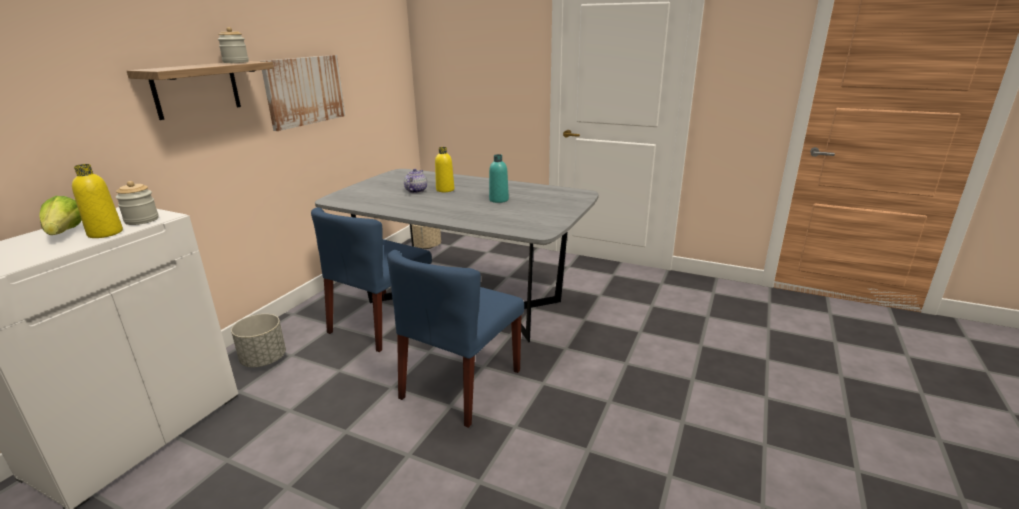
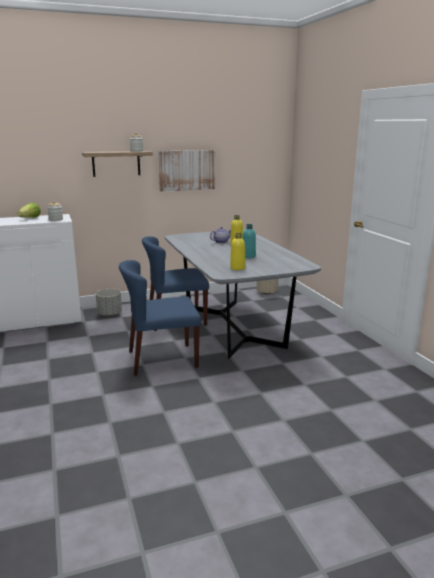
camera: 45 degrees right, 5 degrees down
yellow bottle [72,164,123,238] -> yellow bottle moved to [230,233,245,270]

